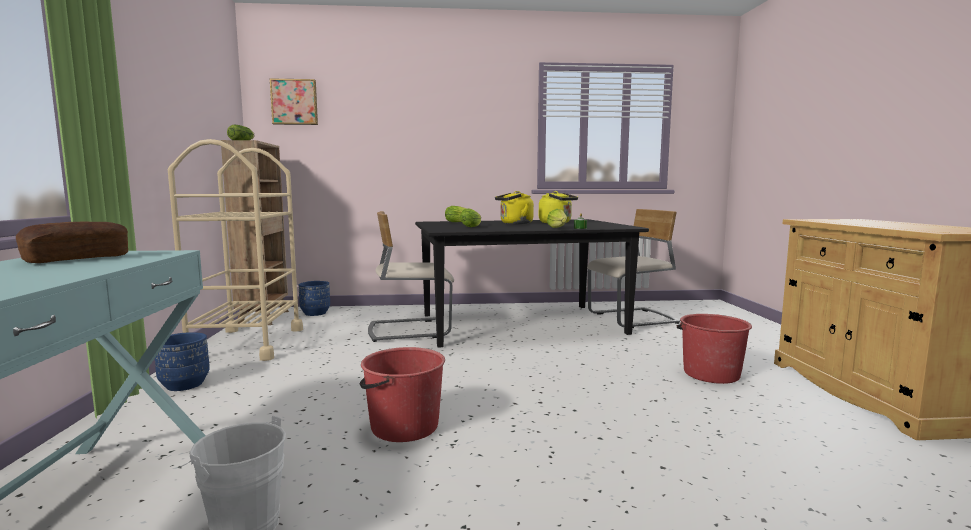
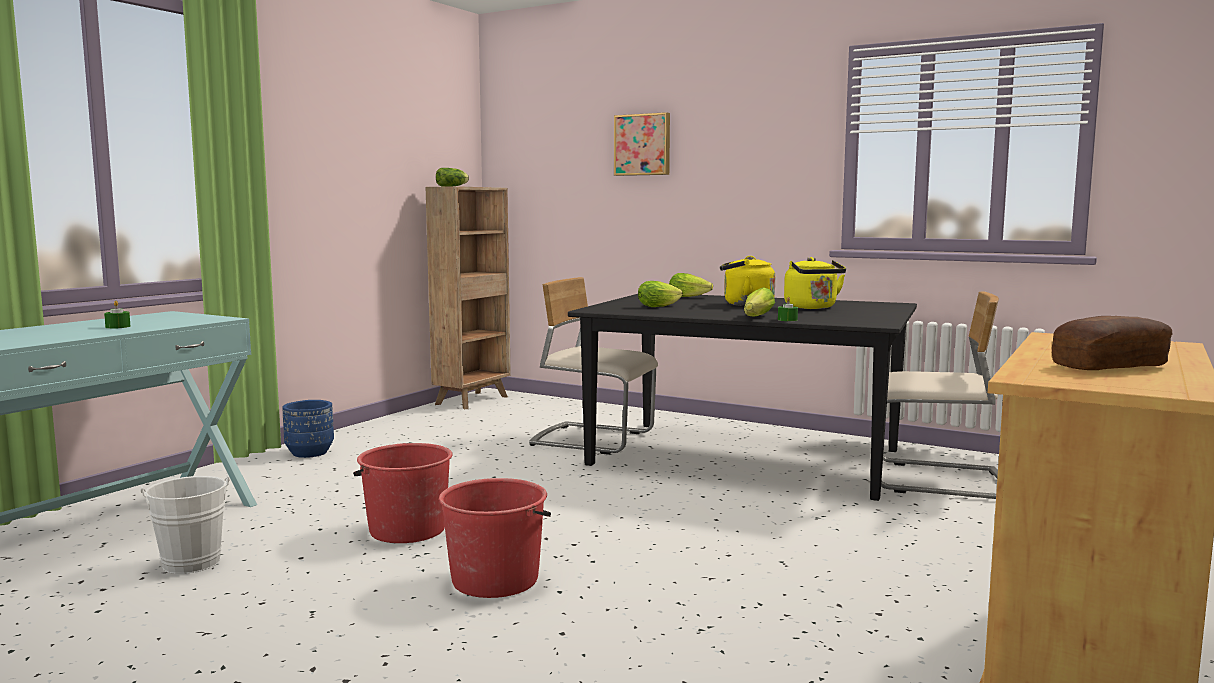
camera: 35 degrees right, 0 degrees up
bread [16,221,128,263] -> bread moved to [1052,316,1172,370]
beige cart [168,139,303,361] -> none
picture [270,79,318,125] -> picture moved to [614,112,670,176]
blue planter [299,281,330,316] -> none
red bucket [677,314,752,384] -> red bucket moved to [439,478,551,598]
none -> green candle [104,301,130,329]

